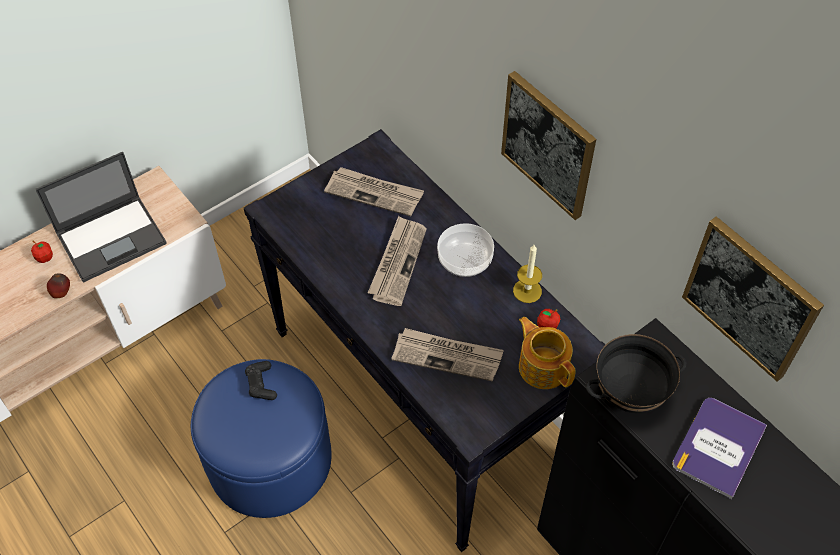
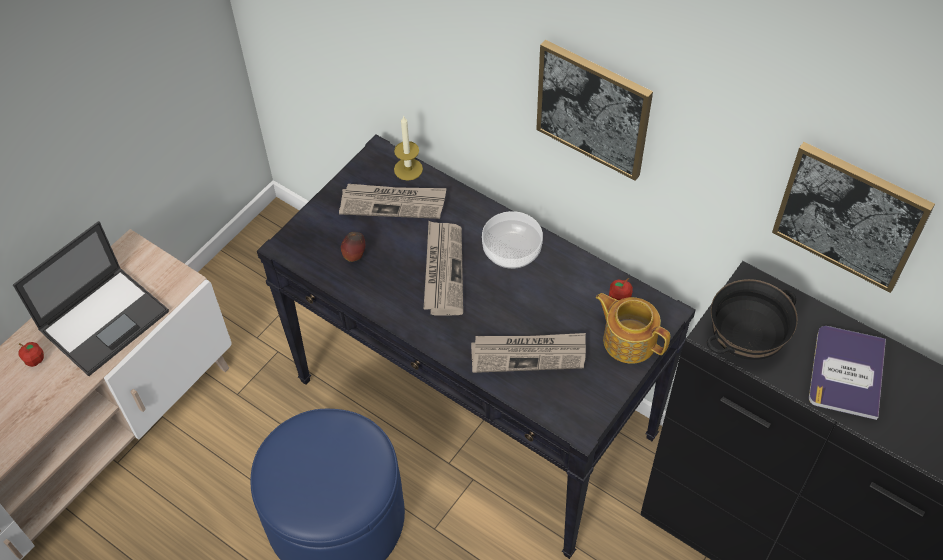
camera: 15 degrees left, 0 degrees up
apple [47,273,70,298] -> apple moved to [341,232,365,262]
black game controller [245,361,277,400] -> none
candle [513,245,542,303] -> candle moved to [394,115,423,181]

